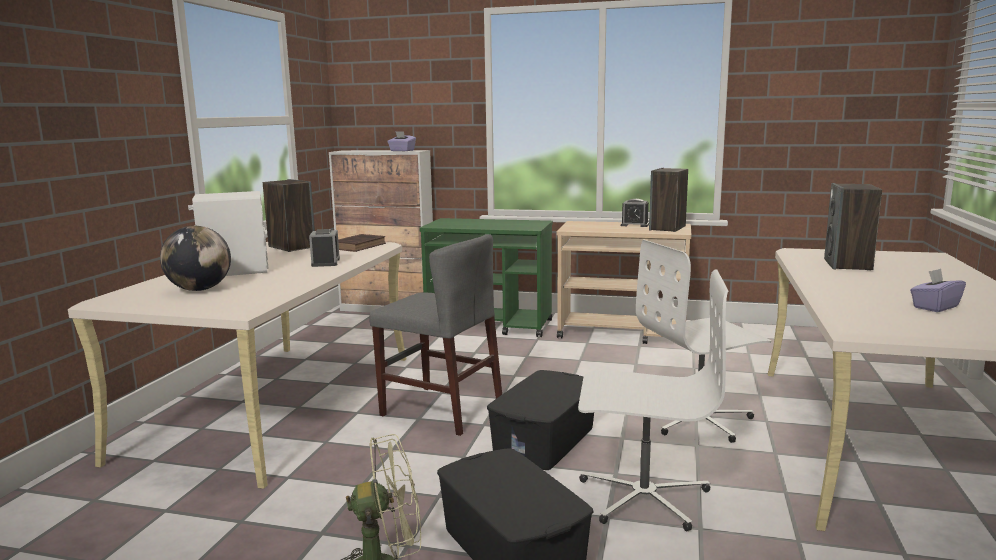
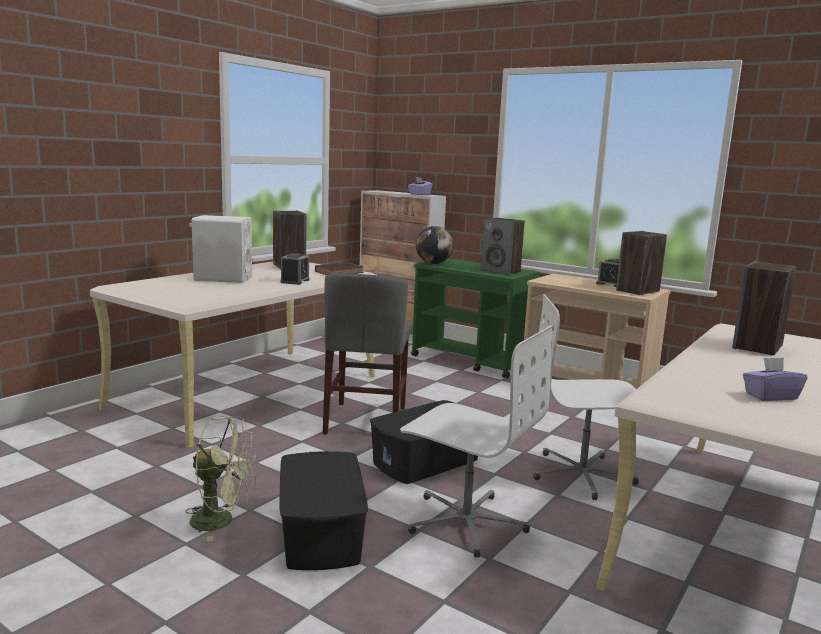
camera: 20 degrees right, 0 degrees up
globe [160,226,231,291] -> globe moved to [416,226,453,264]
grey chair [369,234,502,436] -> grey chair turned 45 degrees clockwise [323,273,412,434]
none -> speaker [481,218,525,275]

